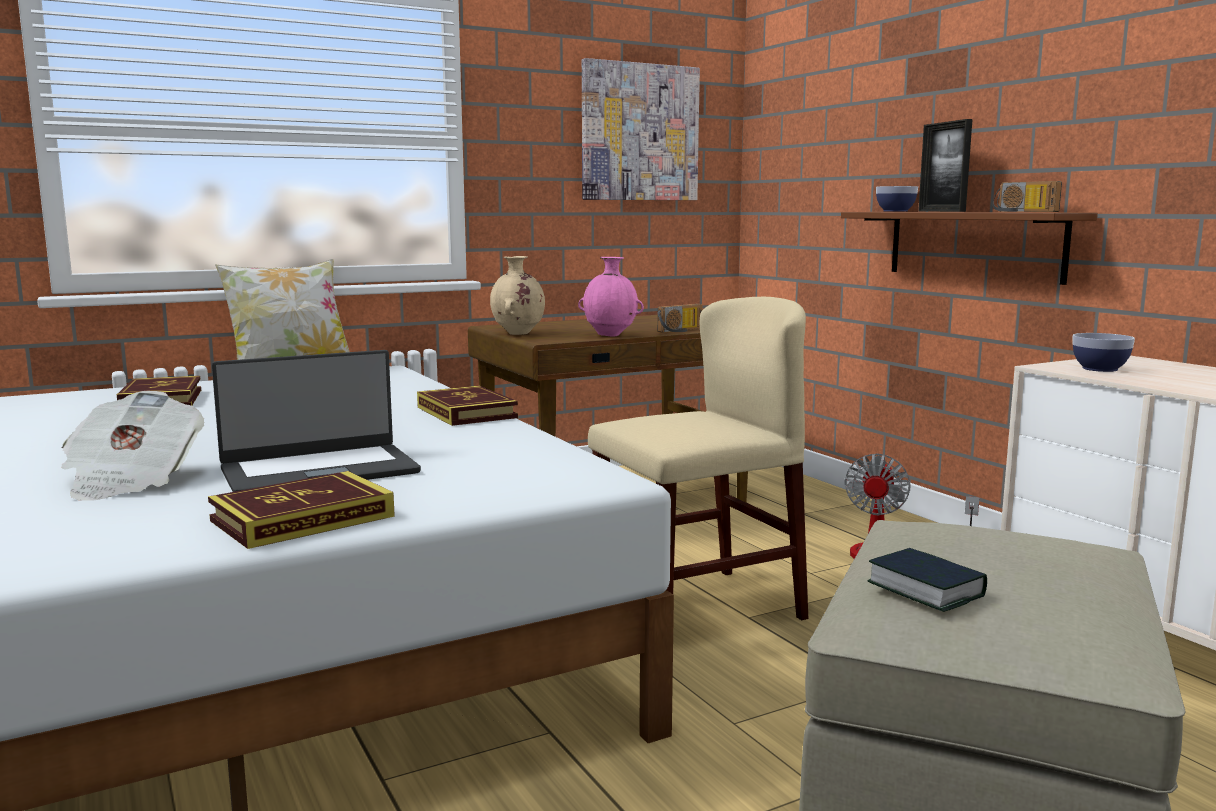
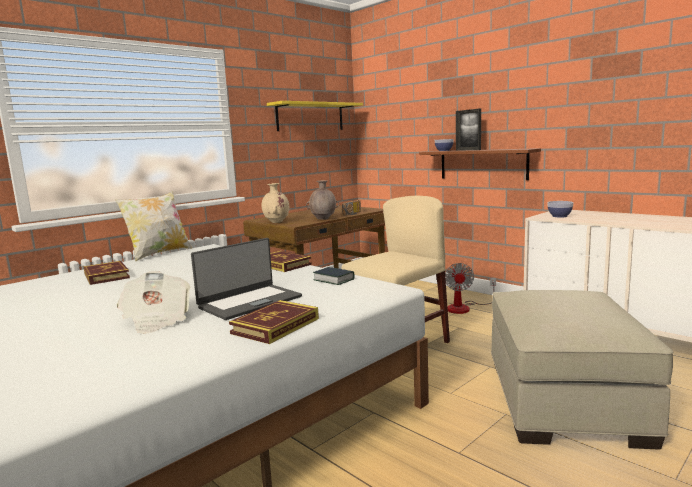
camera: 15 degrees left, 0 degrees up
pink vase [578,257,644,336] -> brown vase [306,180,339,220]
picture [582,58,700,200] -> yellow shelf [267,101,363,131]
book [867,548,987,612] -> book moved to [313,267,354,285]
radio [993,181,1062,212] -> none

